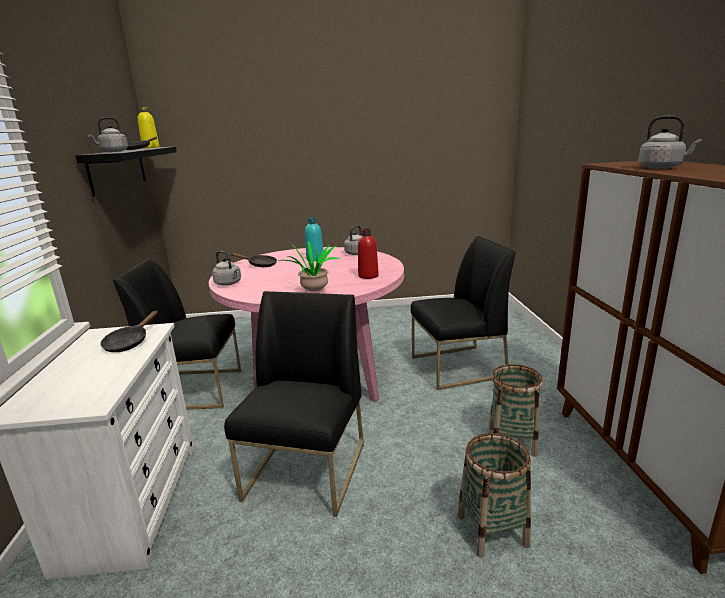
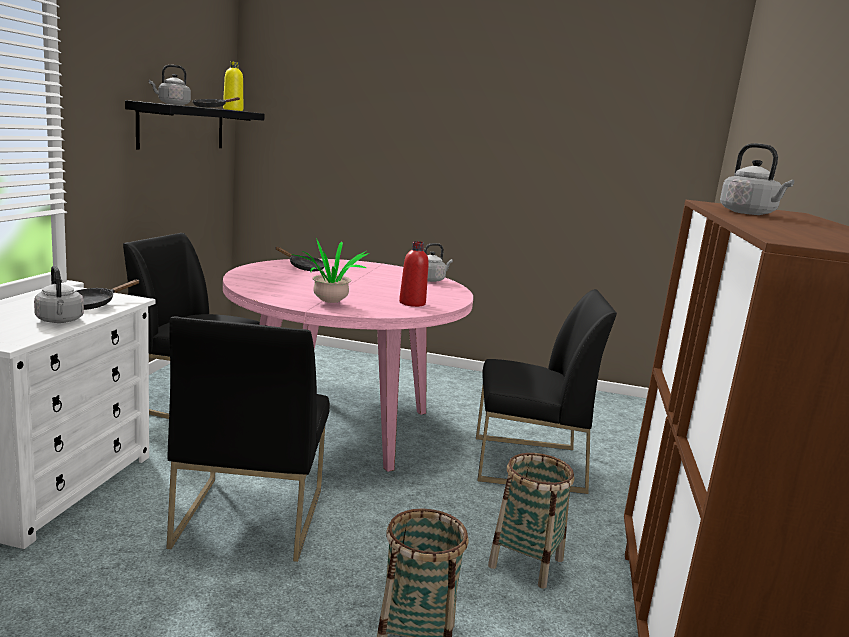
camera: 15 degrees right, 5 degrees down
grey kettle [212,251,241,286] -> grey kettle moved to [34,266,84,323]
black chair [224,291,364,517] -> black chair turned 150 degrees clockwise [167,316,330,562]
turquoise bottle [305,218,323,261] -> none

